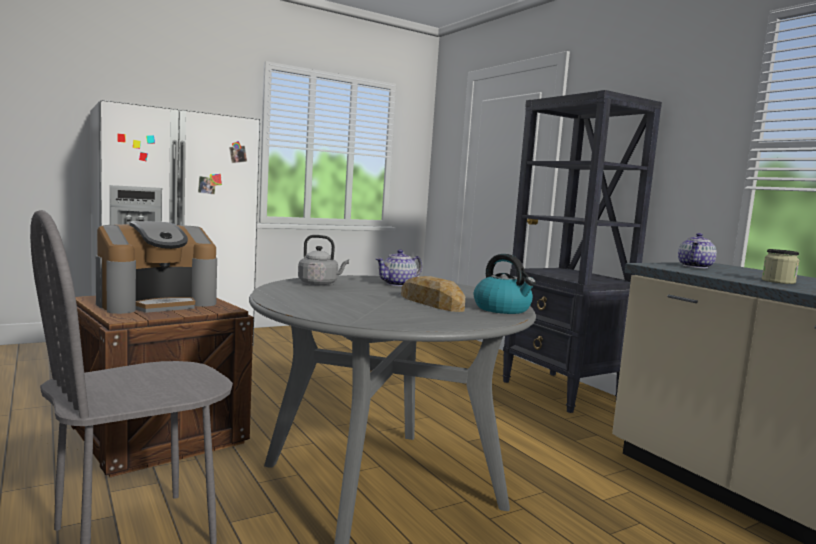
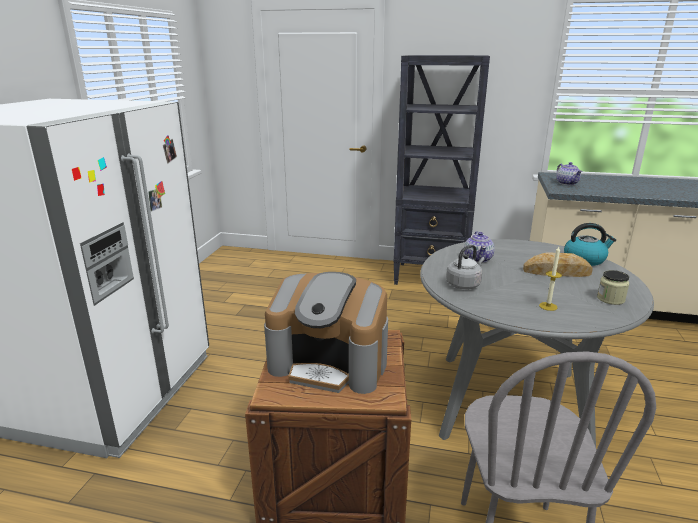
camera: 45 degrees left, 15 degrees up
coffee machine [96,221,217,314] -> coffee machine turned 105 degrees clockwise [264,272,388,394]
jar [762,249,800,284] -> jar moved to [597,270,629,305]
none -> candle [539,246,562,311]

